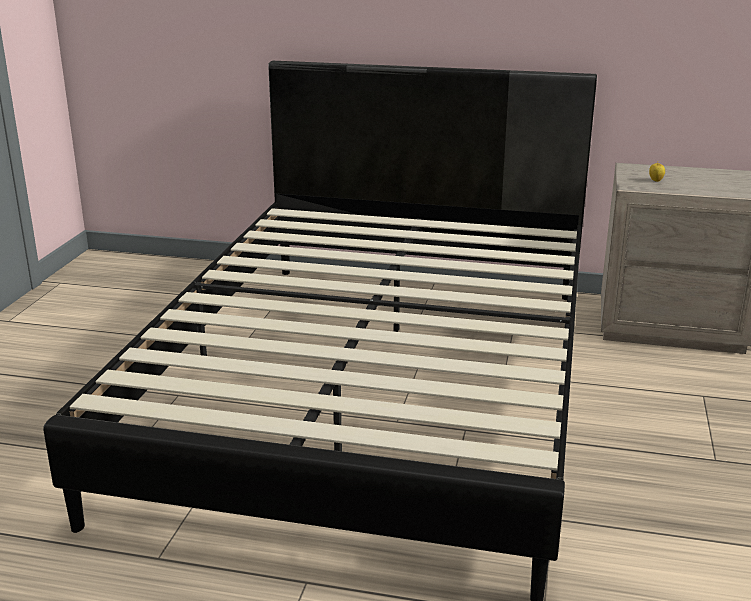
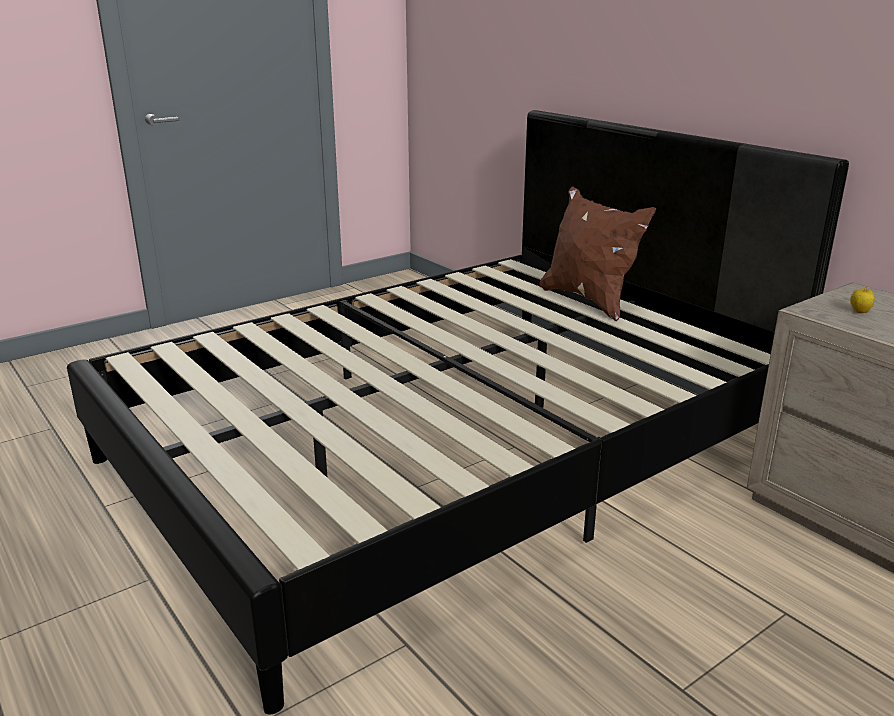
camera: 40 degrees right, 0 degrees up
none -> brown pillow [540,186,656,322]

